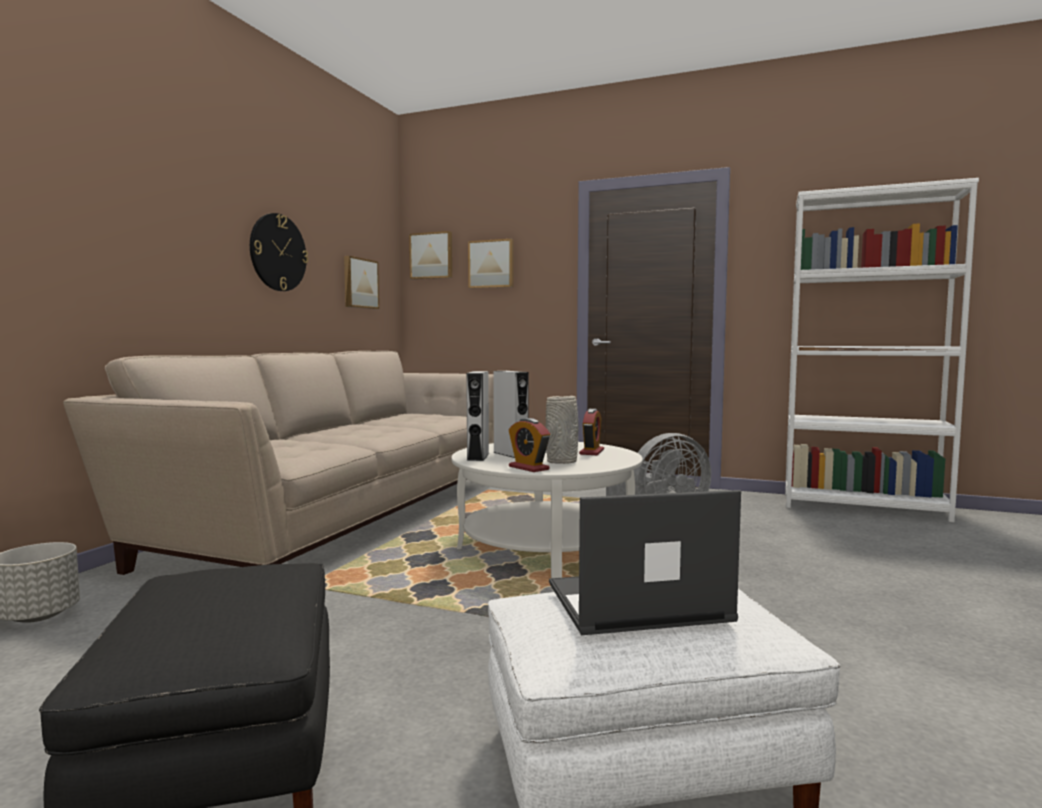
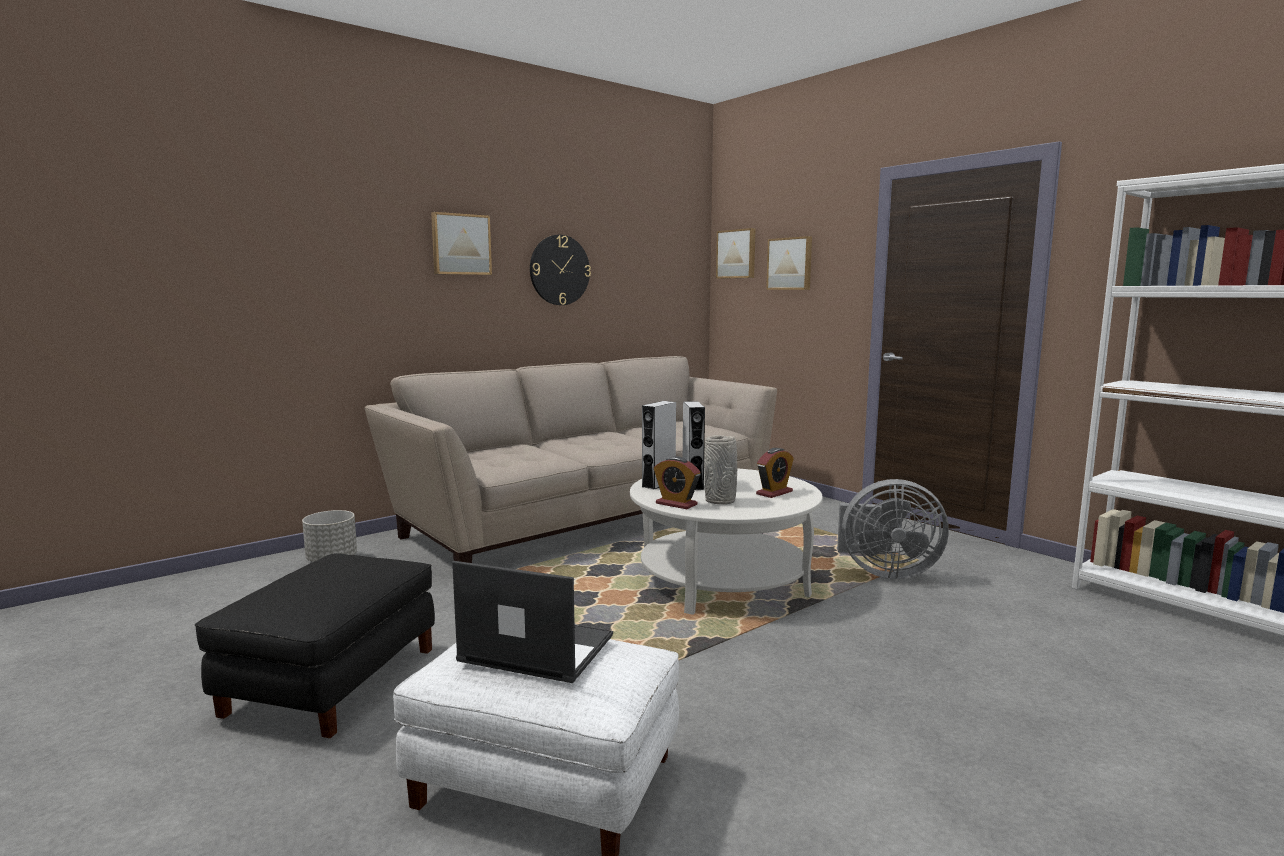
camera: 30 degrees right, 5 degrees up
picture [344,256,379,309] -> picture moved to [431,212,492,275]
alarm clock [509,418,550,472] -> alarm clock turned 45 degrees counterclockwise [654,456,701,509]

